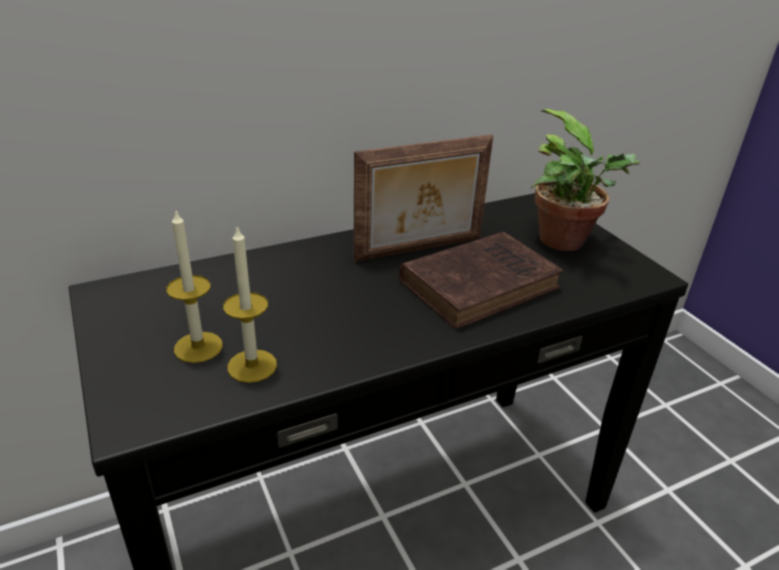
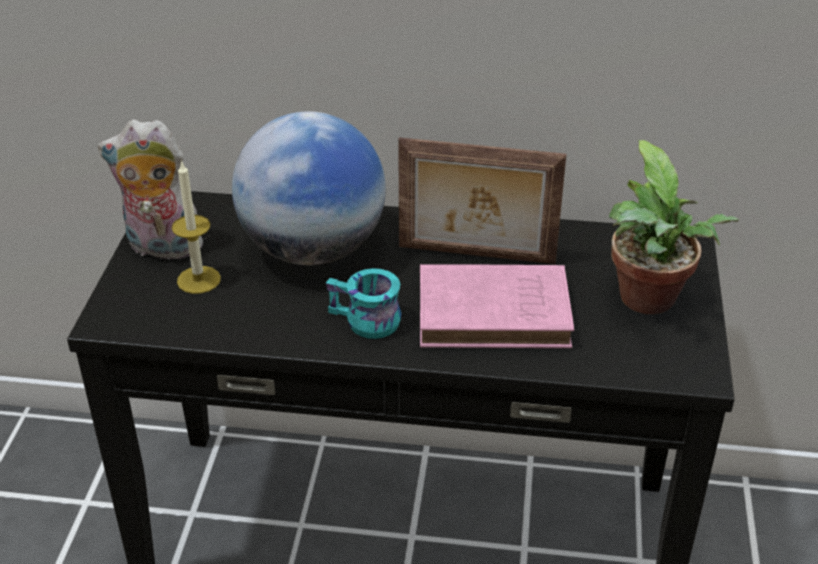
camera: 35 degrees right, 5 degrees up
candle [223,226,277,383] -> none
brown book [399,232,563,329] -> pink book [420,264,574,348]
none -> plush toy [98,120,206,264]
none -> globe [232,111,386,265]
none -> turquoise mug [326,268,401,339]

